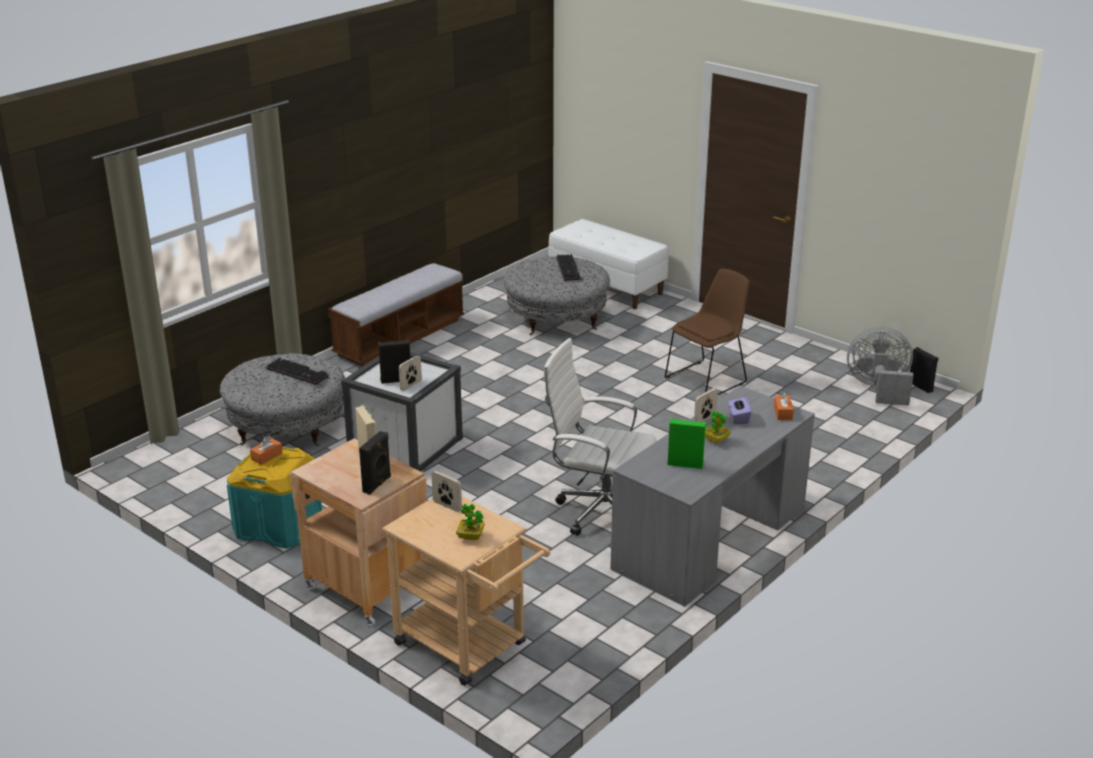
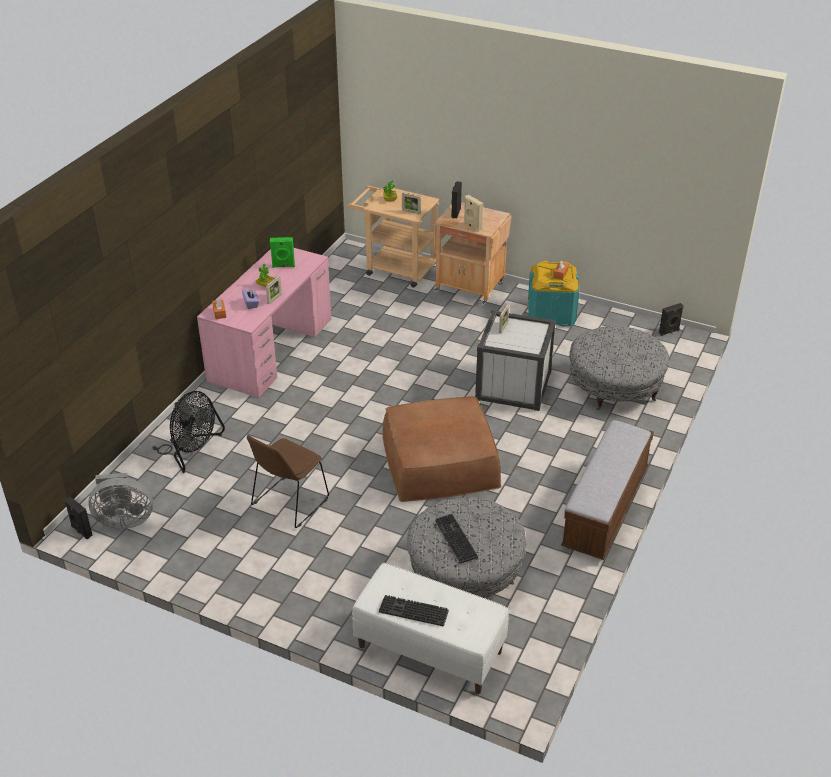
camera: 165 degrees right, 10 degrees up
keyboard [266,358,329,385] -> keyboard moved to [379,595,449,627]
black speaker [378,340,410,384] -> black speaker moved to [659,303,684,336]
white office chair [544,338,657,536] -> none
grey desk [610,386,815,607] -> pink desk [197,248,331,398]
none -> black fan [152,391,225,473]
none -> brown ottoman [382,396,501,502]

